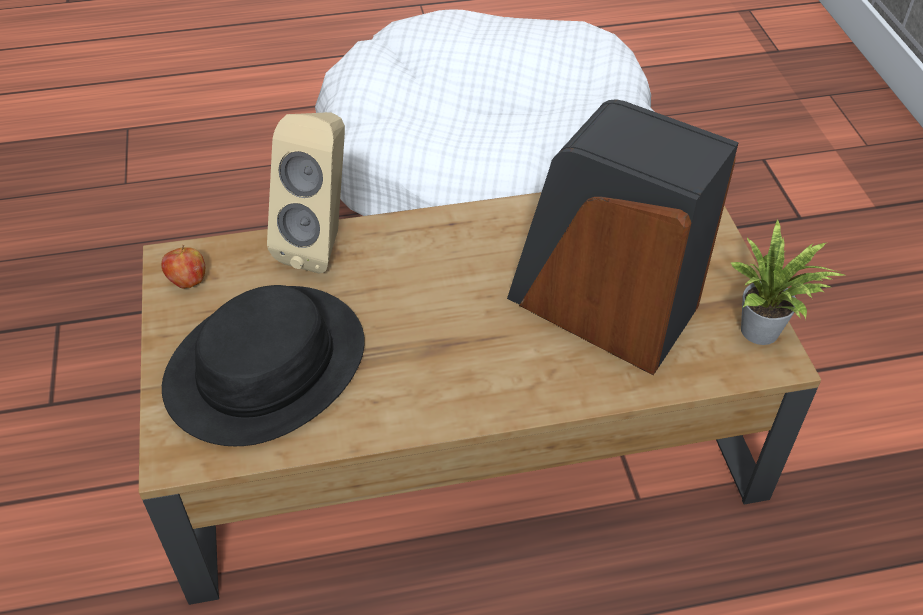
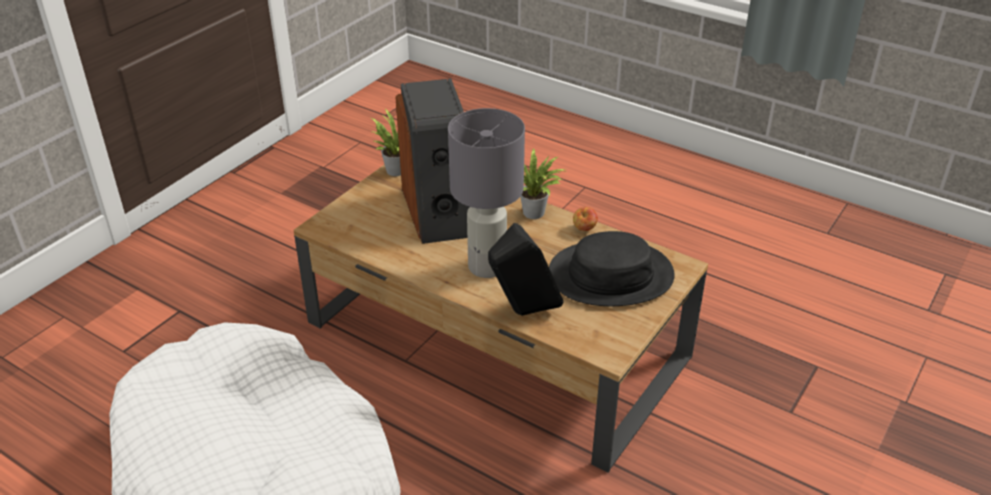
camera: 135 degrees left, 10 degrees down
apple [161,245,205,289] -> apple moved to [573,207,598,231]
beige speaker [267,112,345,273] -> black speaker [488,223,563,316]
none -> grey table lamp [448,108,525,278]
none -> potted plant [520,148,566,219]

